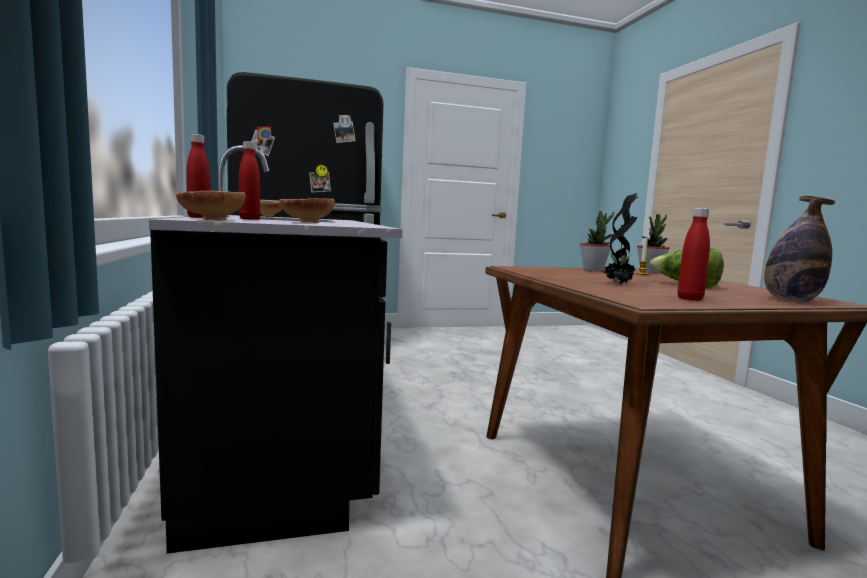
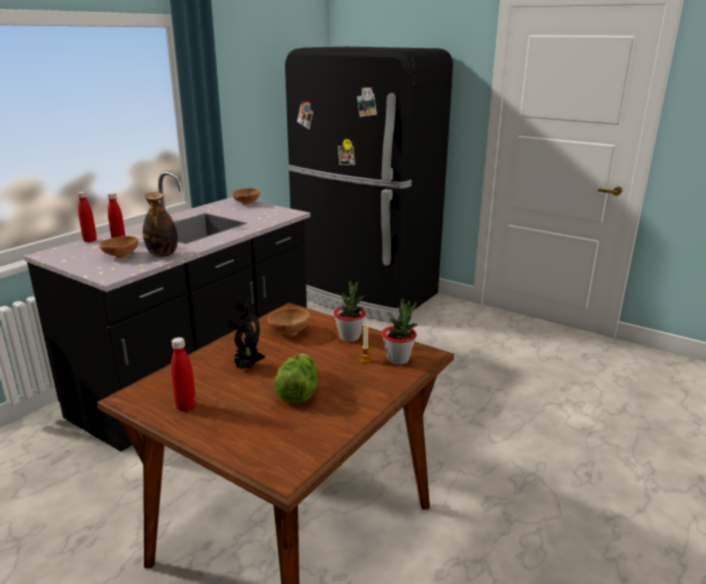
camera: 50 degrees right, 15 degrees up
brown bowl [176,191,246,220] -> brown bowl moved to [268,308,310,336]
bottle [764,196,836,302] -> bottle moved to [143,192,178,257]

